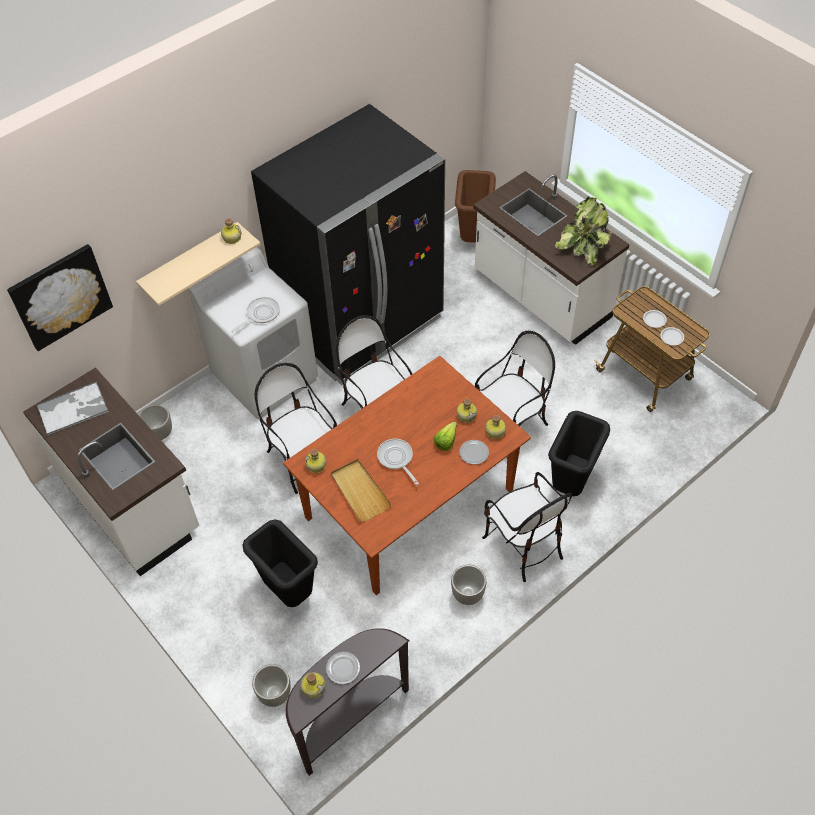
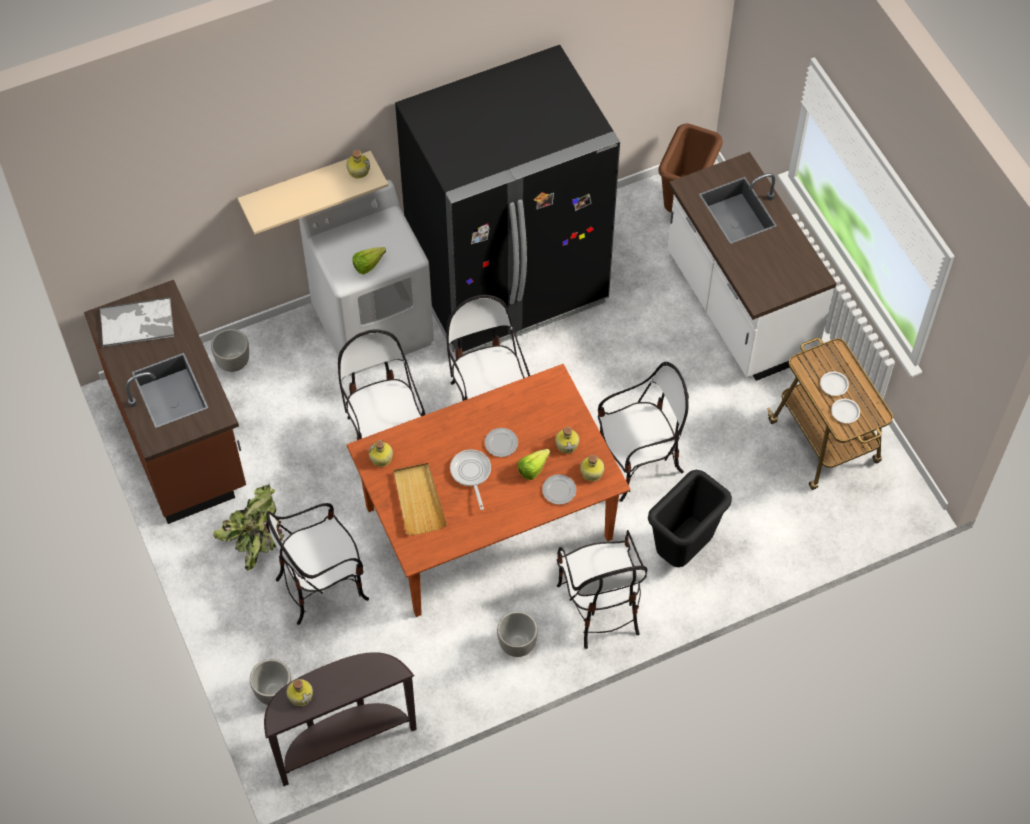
camera: 15 degrees right, 5 degrees up
picture [7,244,113,351] -> none
white counter [23,367,199,576] -> brown counter [84,280,246,524]
frying pan [231,297,280,332] -> lettuce [352,247,386,275]
black trash can [243,520,318,607] -> chair [266,503,369,625]
plate [326,652,360,684] -> plate moved to [484,428,518,457]
potted plant [555,196,613,266] -> potted plant moved to [213,484,284,571]

